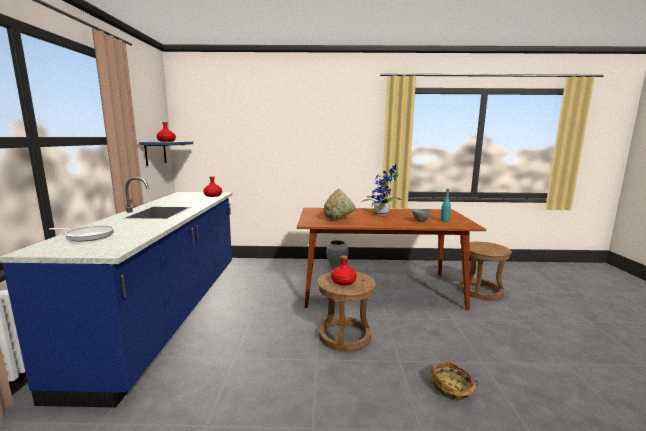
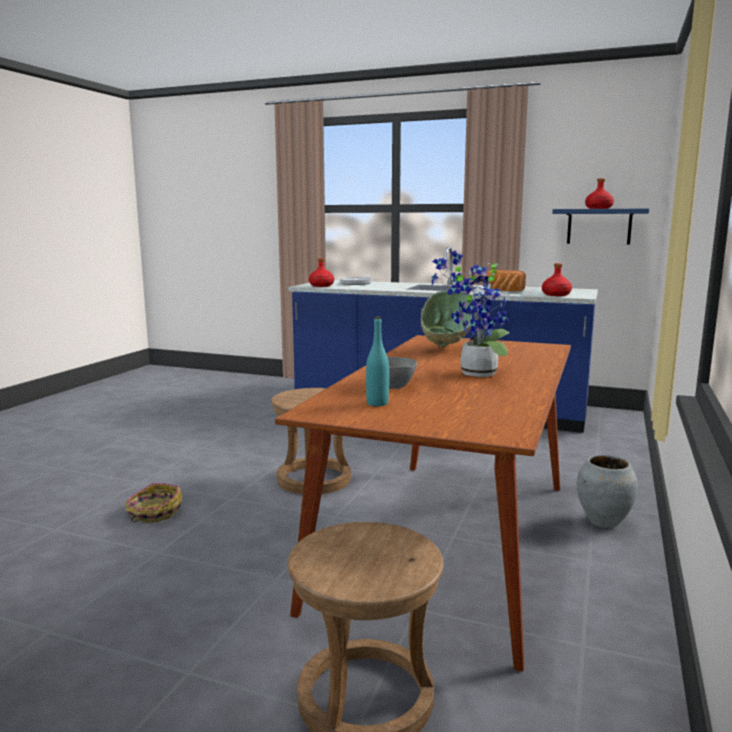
camera: 110 degrees right, 0 degrees up
red bottle [331,255,357,286] -> red bottle moved to [309,258,334,287]
none -> bread [485,270,526,291]

